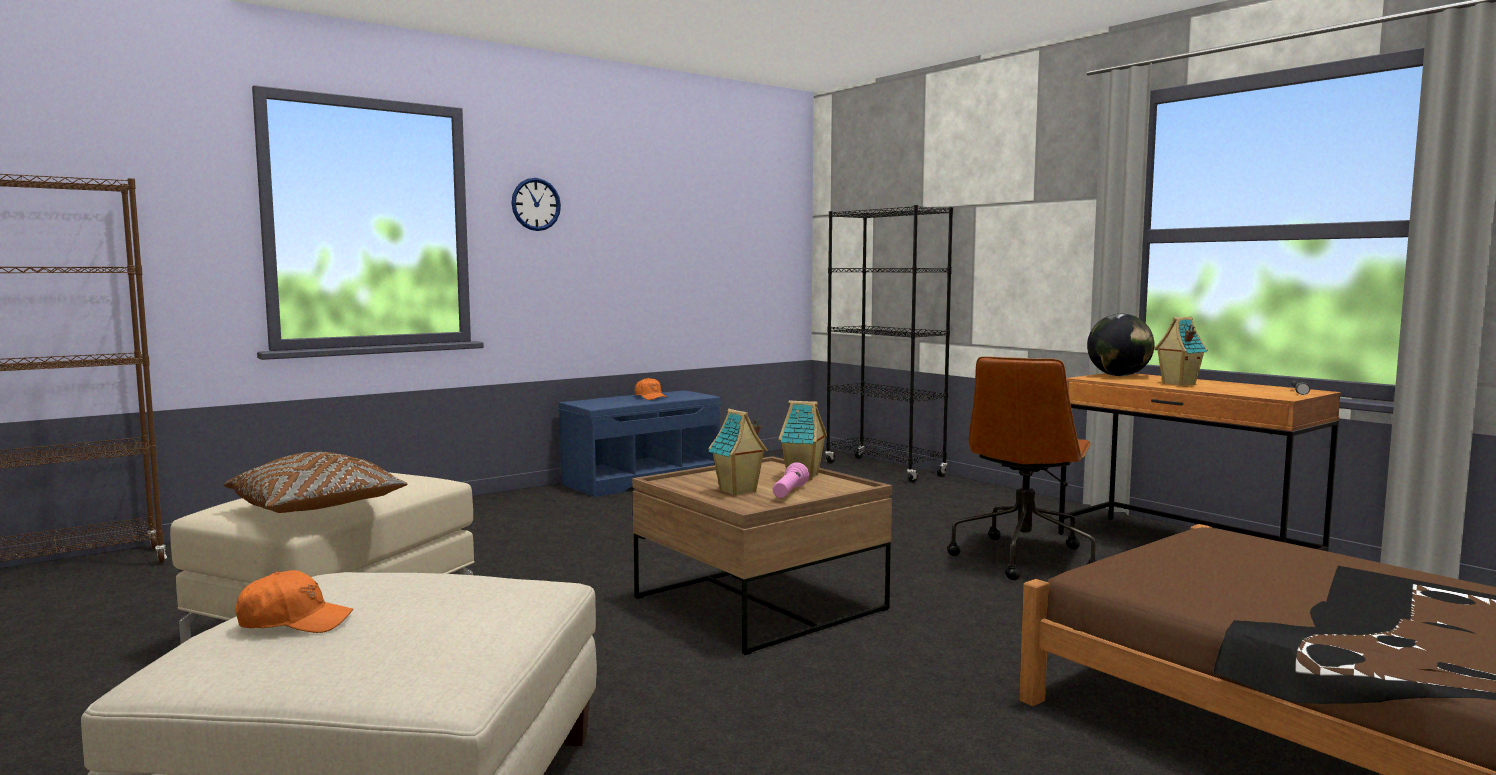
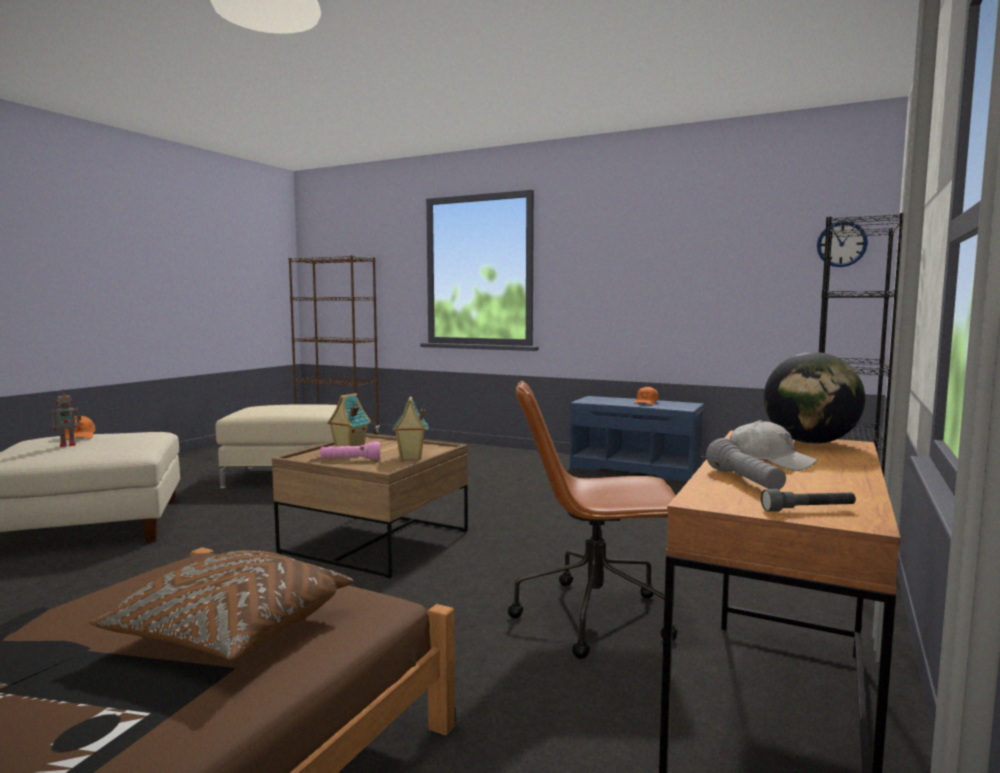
camera: 65 degrees right, 0 degrees up
brown pillow [224,452,407,513] -> brown pillow moved to [89,550,354,661]
wall clock [511,178,561,231] -> wall clock moved to [817,221,868,267]
toy house [1154,317,1208,386] -> white cap [729,420,817,471]
none -> toy robot [52,389,81,447]
none -> grey flashlight [706,438,786,490]

